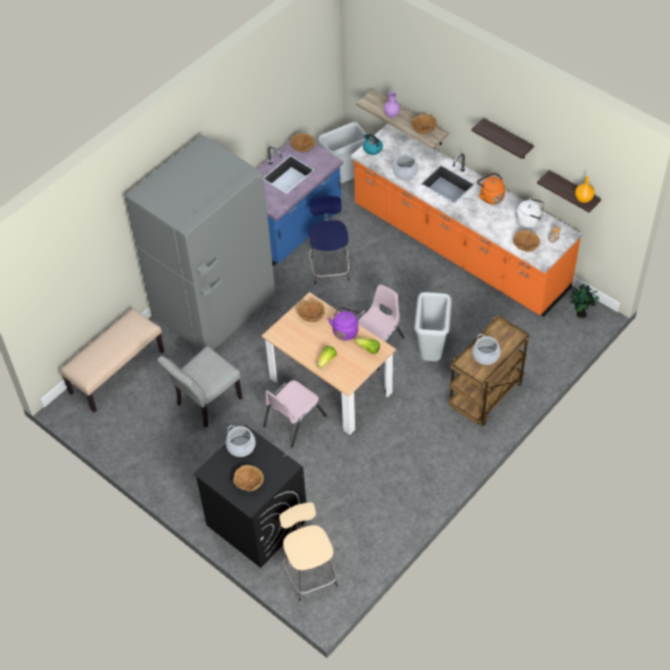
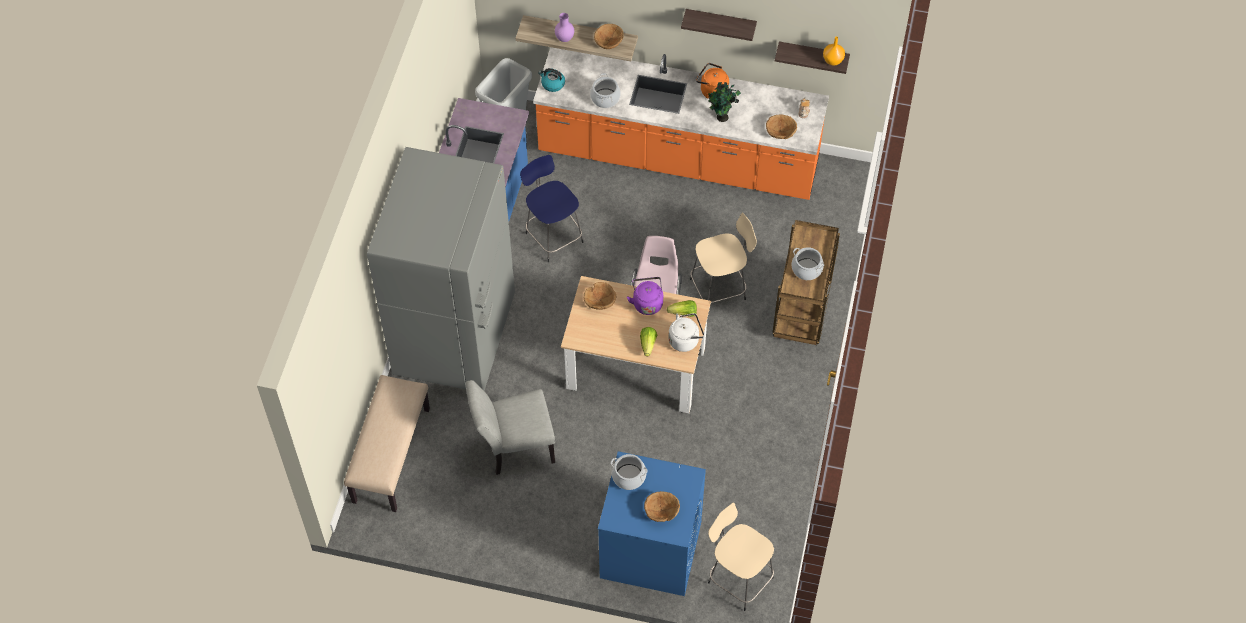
camera: 30 degrees left, 5 degrees up
grey chair [157,346,242,428] -> grey chair turned 60 degrees clockwise [466,380,555,475]
black washing machine [193,425,306,568] -> blue washing machine [598,451,706,596]
pink chair [263,380,327,448] -> none
brown bowl [290,133,315,152] -> none
grey trash can [414,292,452,361] -> beige stool [690,213,757,303]
white kettle [516,198,544,228] -> white kettle moved to [668,313,704,352]
potted plant [570,284,599,318] -> potted plant moved to [708,81,741,122]

